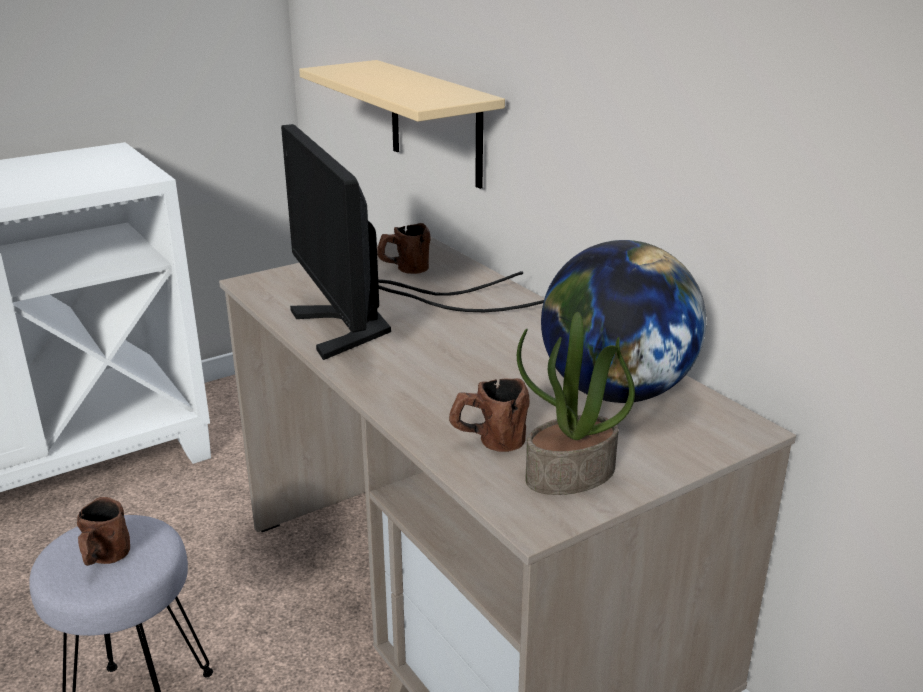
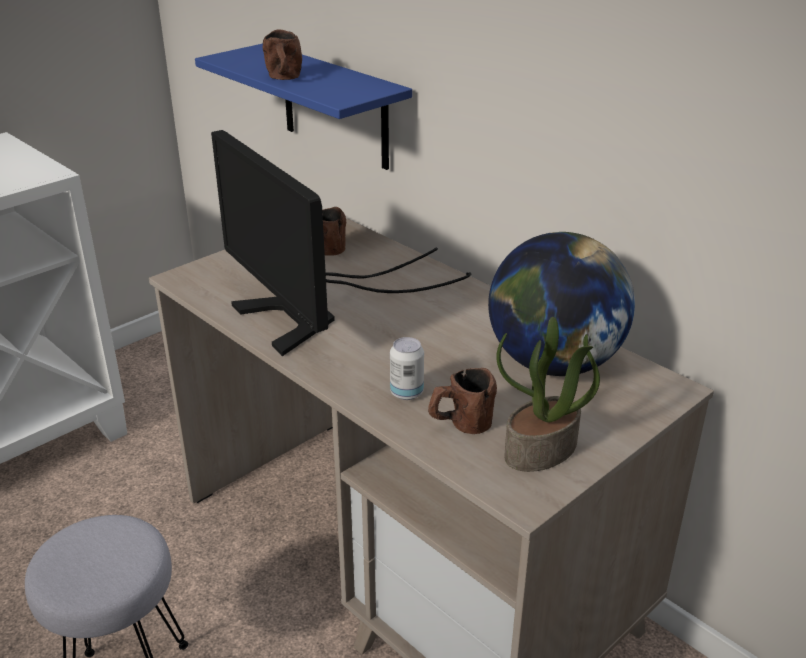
camera: 10 degrees left, 5 degrees up
brown mug [77,497,130,566] -> brown mug moved to [263,30,302,80]
beige shelf [299,60,505,189] -> blue shelf [195,44,412,170]
none -> can [390,337,424,400]

